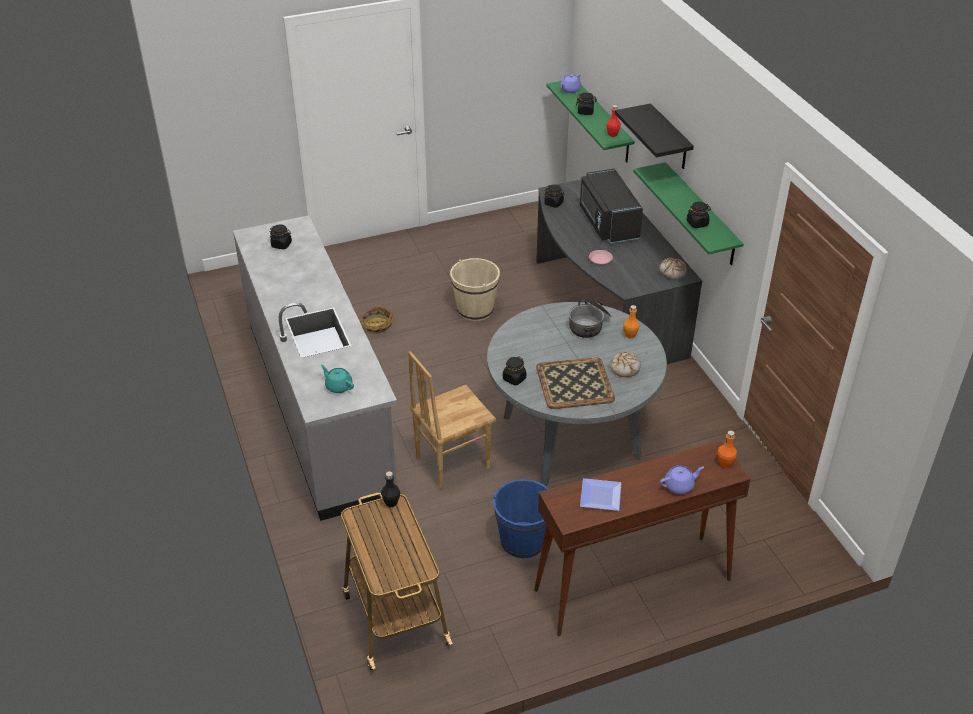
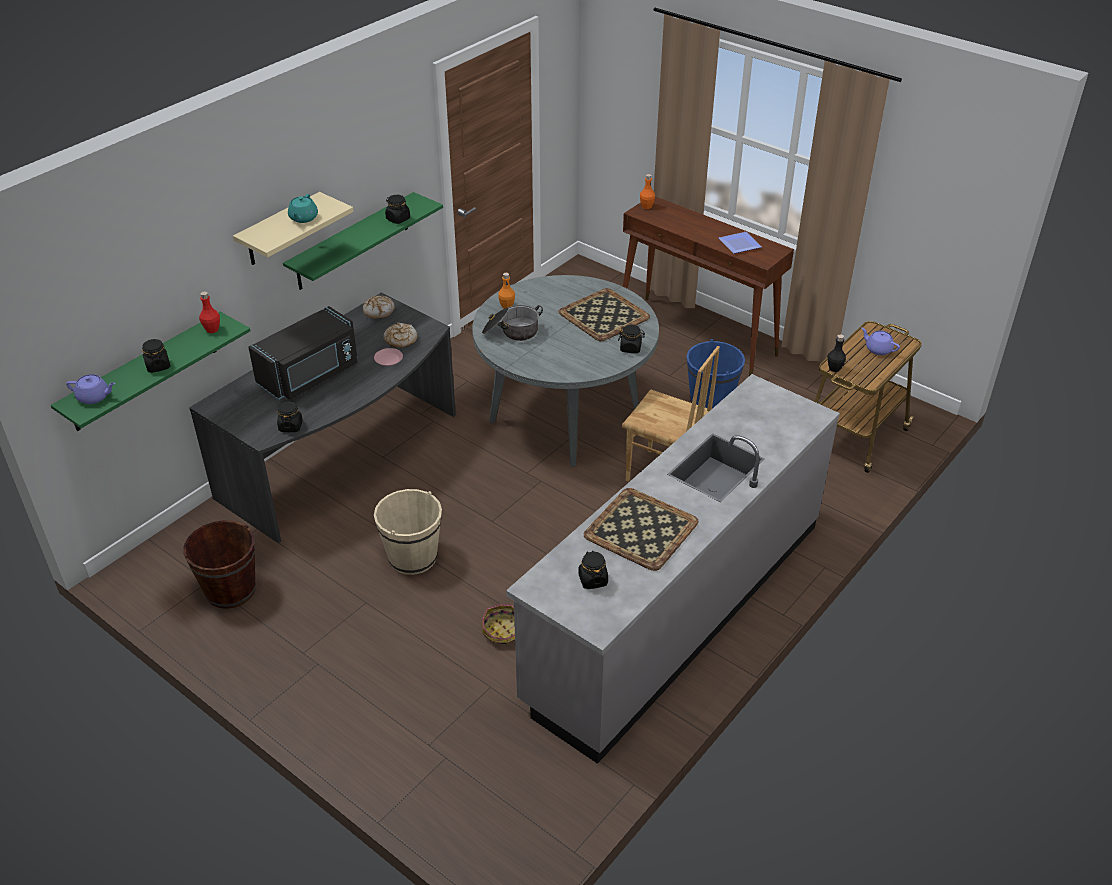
camera: 120 degrees left, 0 degrees up
turquoise teapot [321,365,354,393] -> turquoise teapot moved to [288,194,318,223]
bread [610,352,641,377] -> bread moved to [384,322,418,348]
black shelf [615,103,694,169] -> beige shelf [233,192,354,265]
purple teapot [660,465,704,494] -> purple teapot moved to [861,327,900,355]
none -> brown bucket [183,520,256,609]
none -> tray [584,488,698,571]

